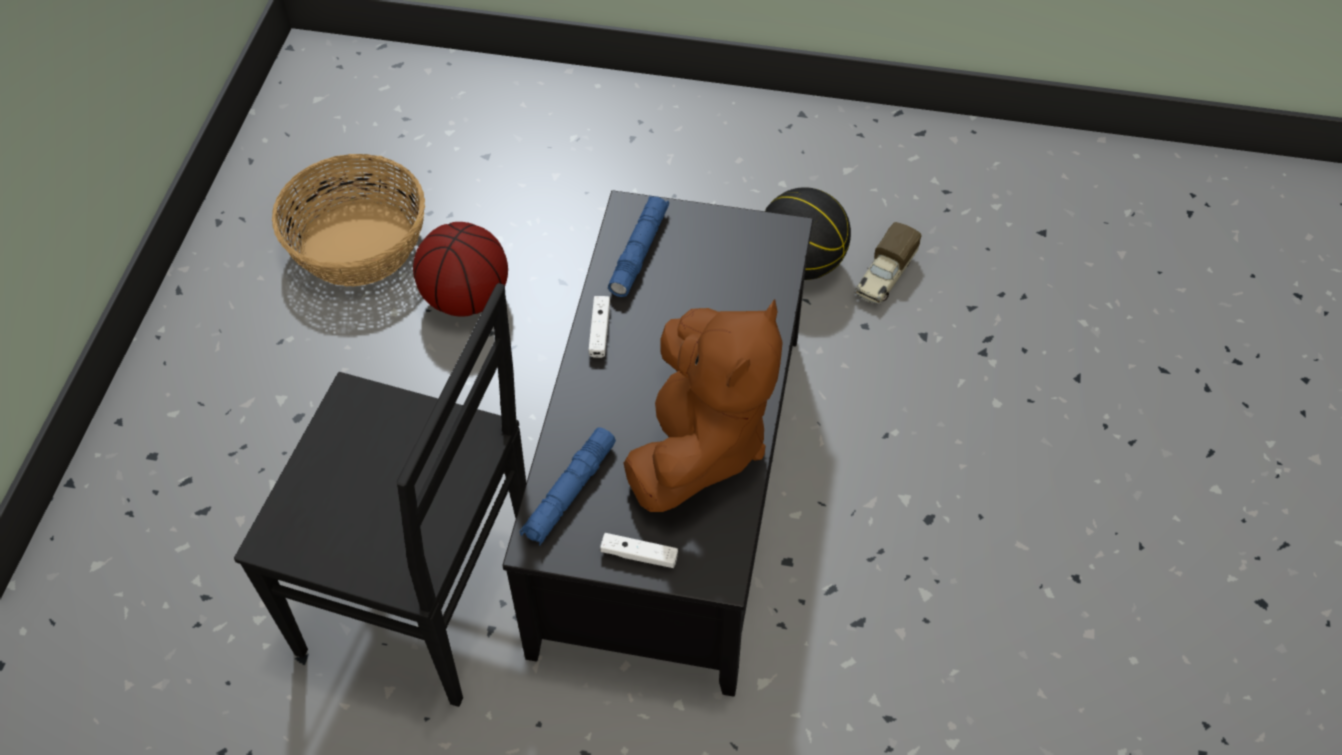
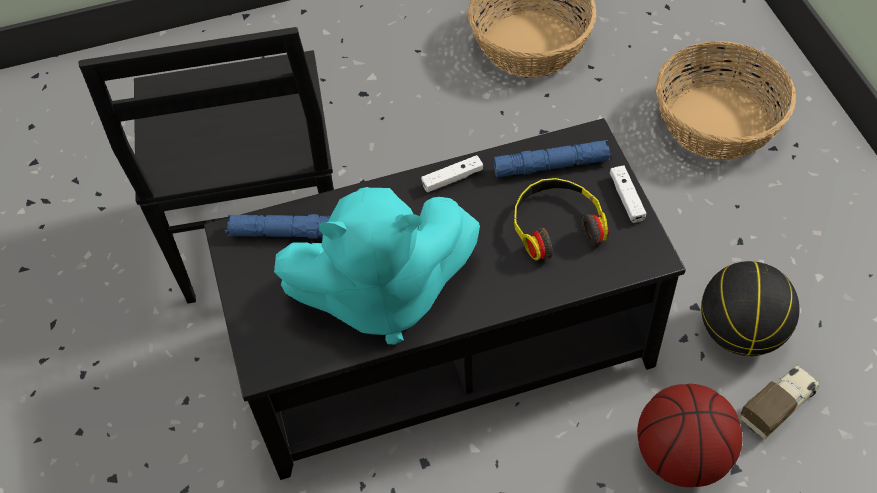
camera: 65 degrees right, 0 degrees up
basketball [413,222,508,317] -> basketball moved to [637,384,742,487]
white game controller [600,533,678,568] -> white game controller moved to [610,165,646,223]
brown plush toy [623,299,783,512] -> turquoise plush toy [274,187,480,345]
toy truck [855,222,922,304] -> toy truck turned 135 degrees clockwise [739,365,820,440]
none -> headphones [514,178,609,260]
none -> basket [656,41,796,160]

